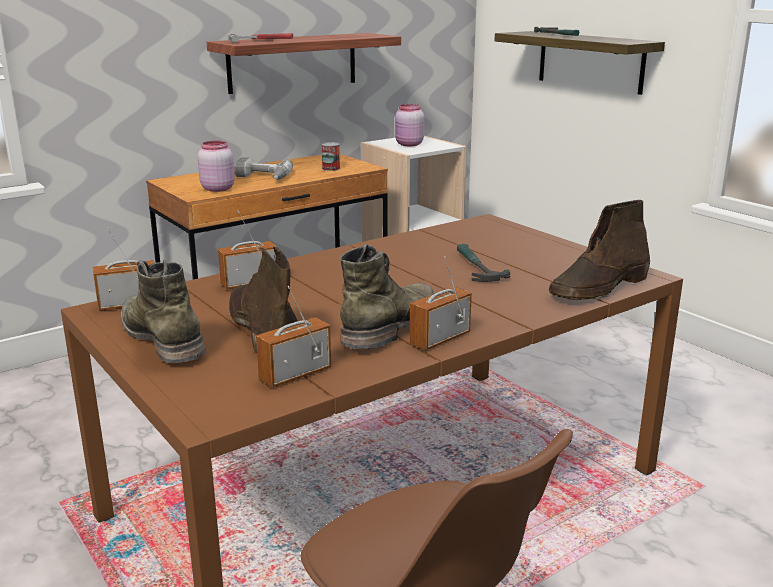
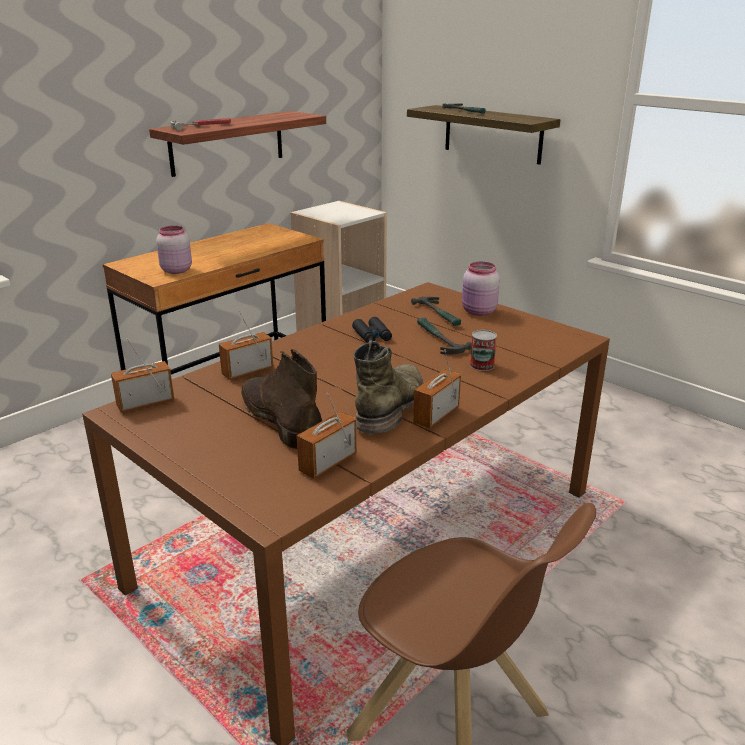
camera: 10 degrees left, 5 degrees up
green boot [121,260,206,363] -> none
power drill [234,157,293,180] -> none
can [321,142,340,171] -> can moved to [470,330,497,371]
pink jar [395,104,424,146] -> pink jar moved to [462,262,500,316]
brown boot [549,200,650,300] -> none
none -> black binoculars [352,317,392,343]
none -> hammer [411,297,461,326]

